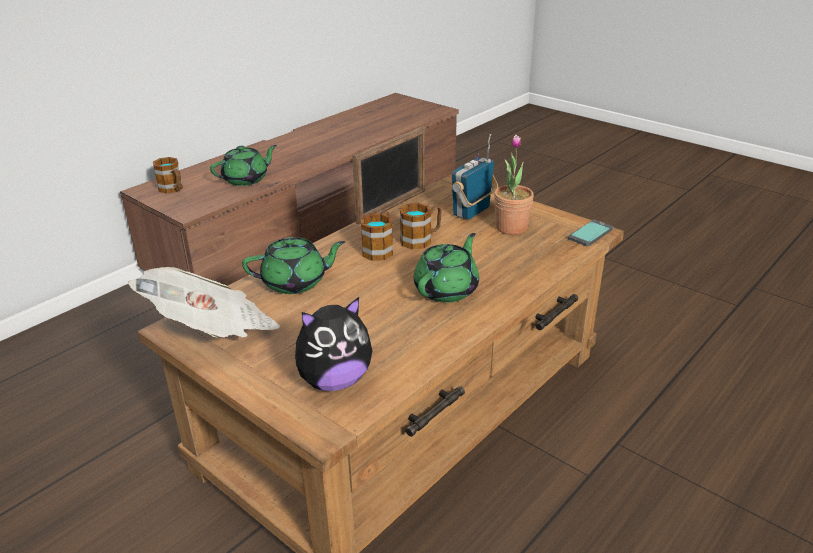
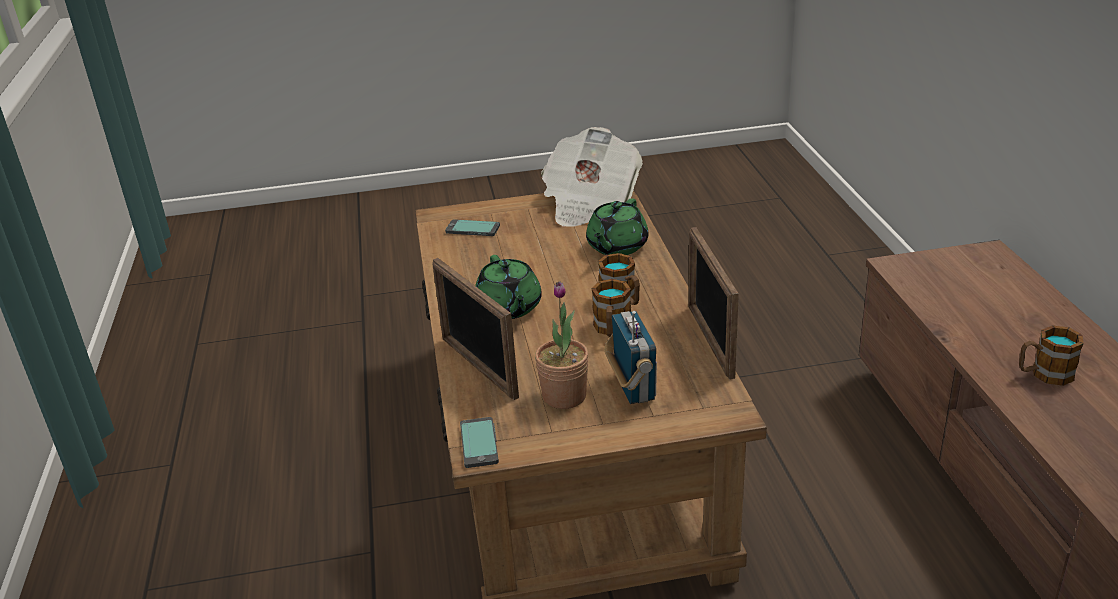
camera: 130 degrees right, 0 degrees up
mug [153,157,183,194] -> mug moved to [1019,325,1084,386]
green teapot [210,145,277,186] -> none
plush toy [295,297,372,391] -> phone [445,219,500,236]
none -> picture frame [432,258,519,400]

